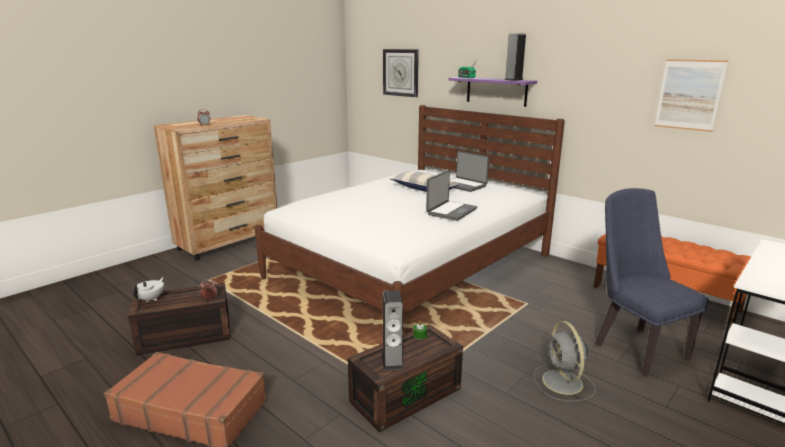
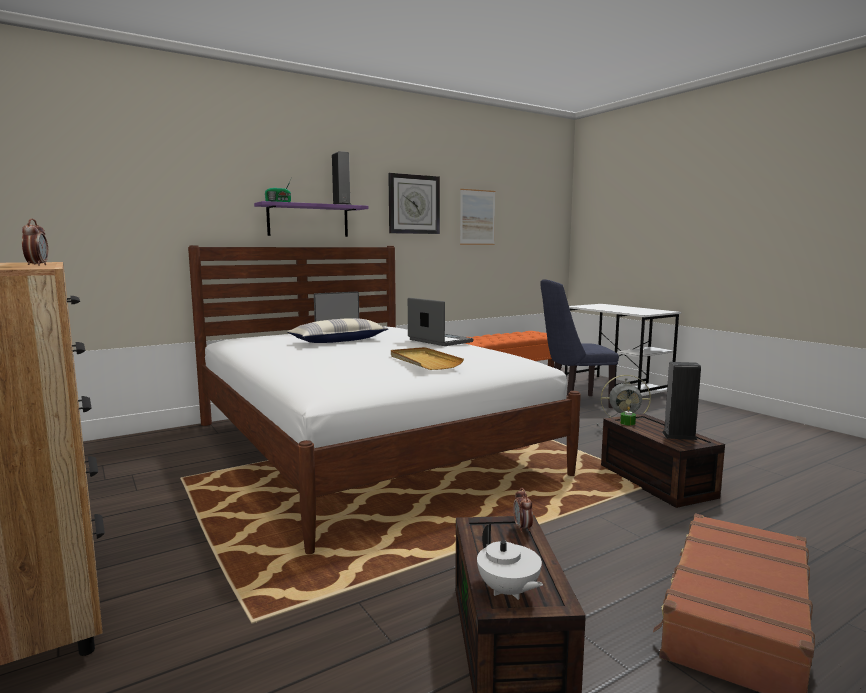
camera: 75 degrees left, 10 degrees down
white teapot [133,277,164,303] -> white teapot turned 150 degrees counterclockwise [477,524,543,600]
wall clock [383,49,419,97] -> wall clock moved to [388,173,440,234]
none -> beige tray [391,347,464,370]

